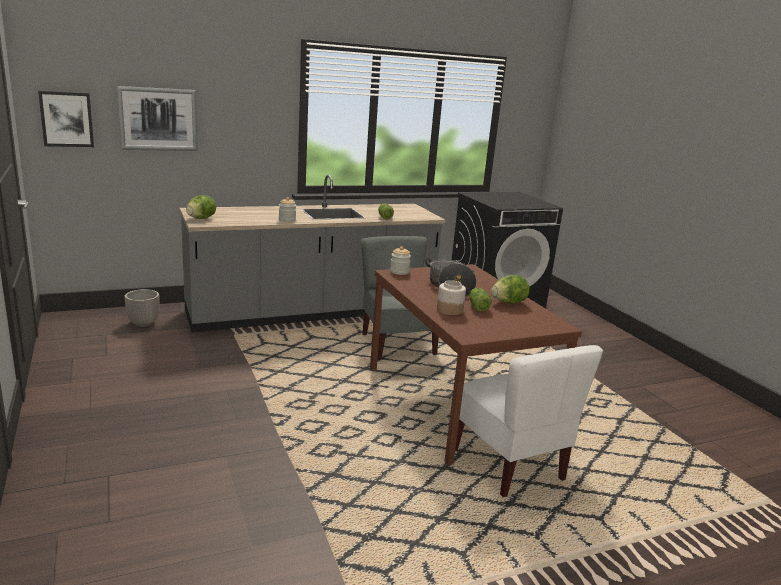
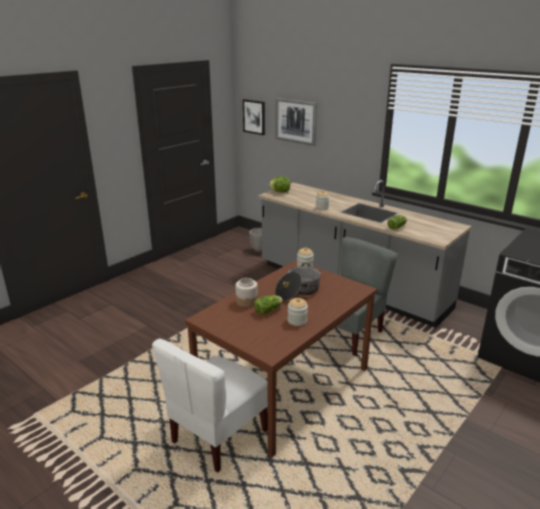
camera: 65 degrees right, 5 degrees up
lettuce [491,275,530,304] -> jar [288,298,308,326]

